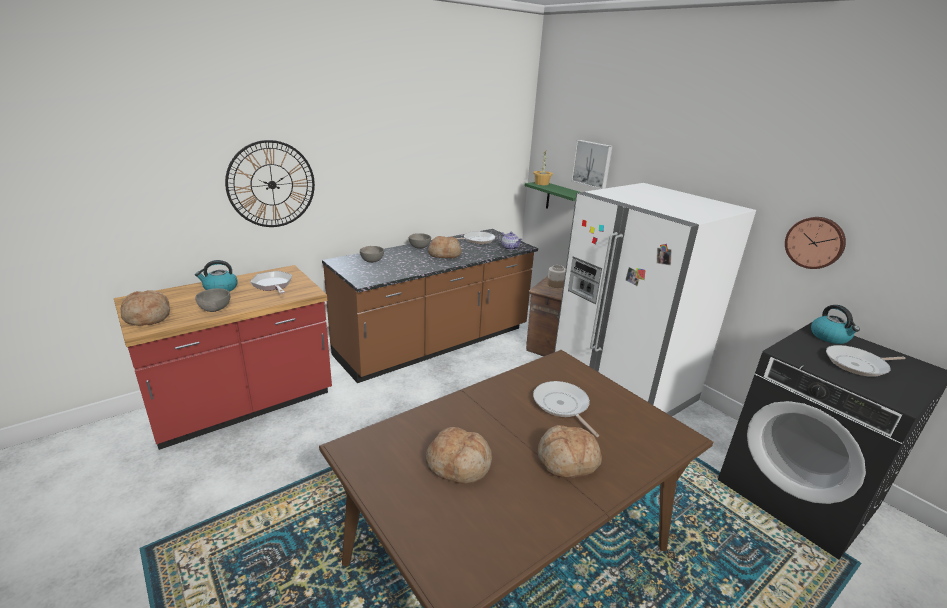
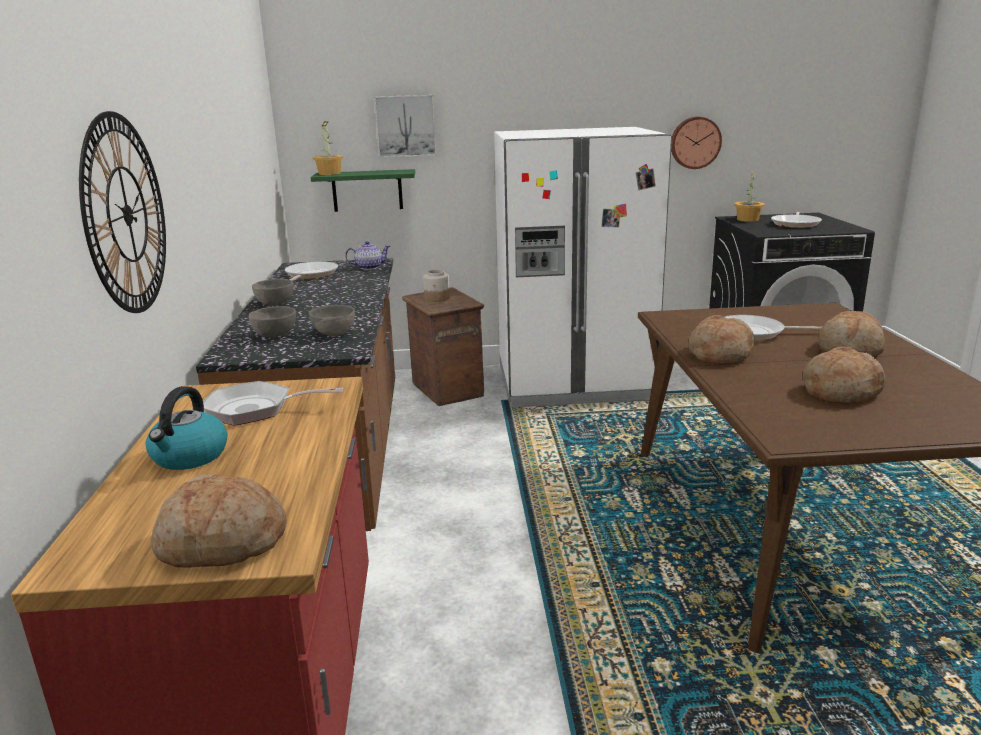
camera: 55 degrees left, 5 degrees down
grey bowl [195,288,230,312] -> grey bowl moved to [309,305,355,336]
bread [428,236,462,258] -> bread moved to [688,315,755,364]
kettle [811,305,860,344] -> potted plant [734,173,765,222]

